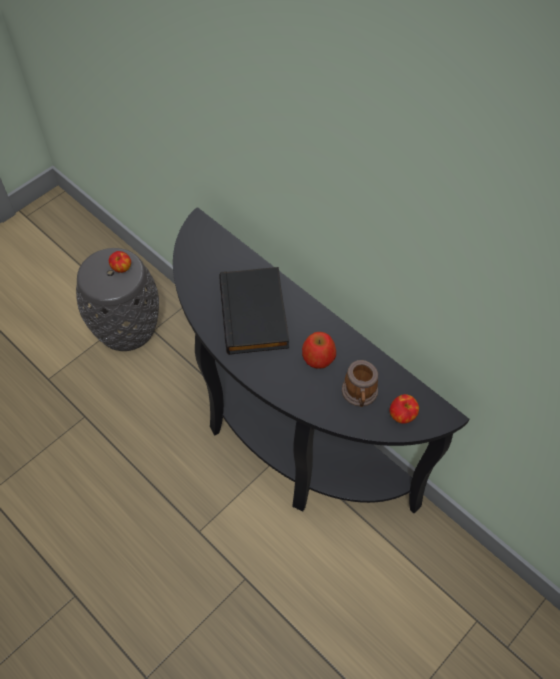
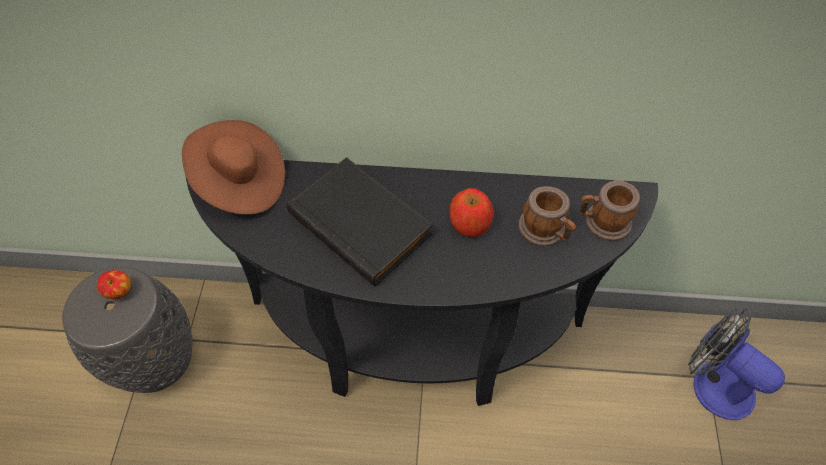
camera: 40 degrees left, 0 degrees up
apple [390,394,419,424] -> mug [580,180,640,241]
none -> brown hat [182,120,285,215]
none -> fan [688,308,785,420]

